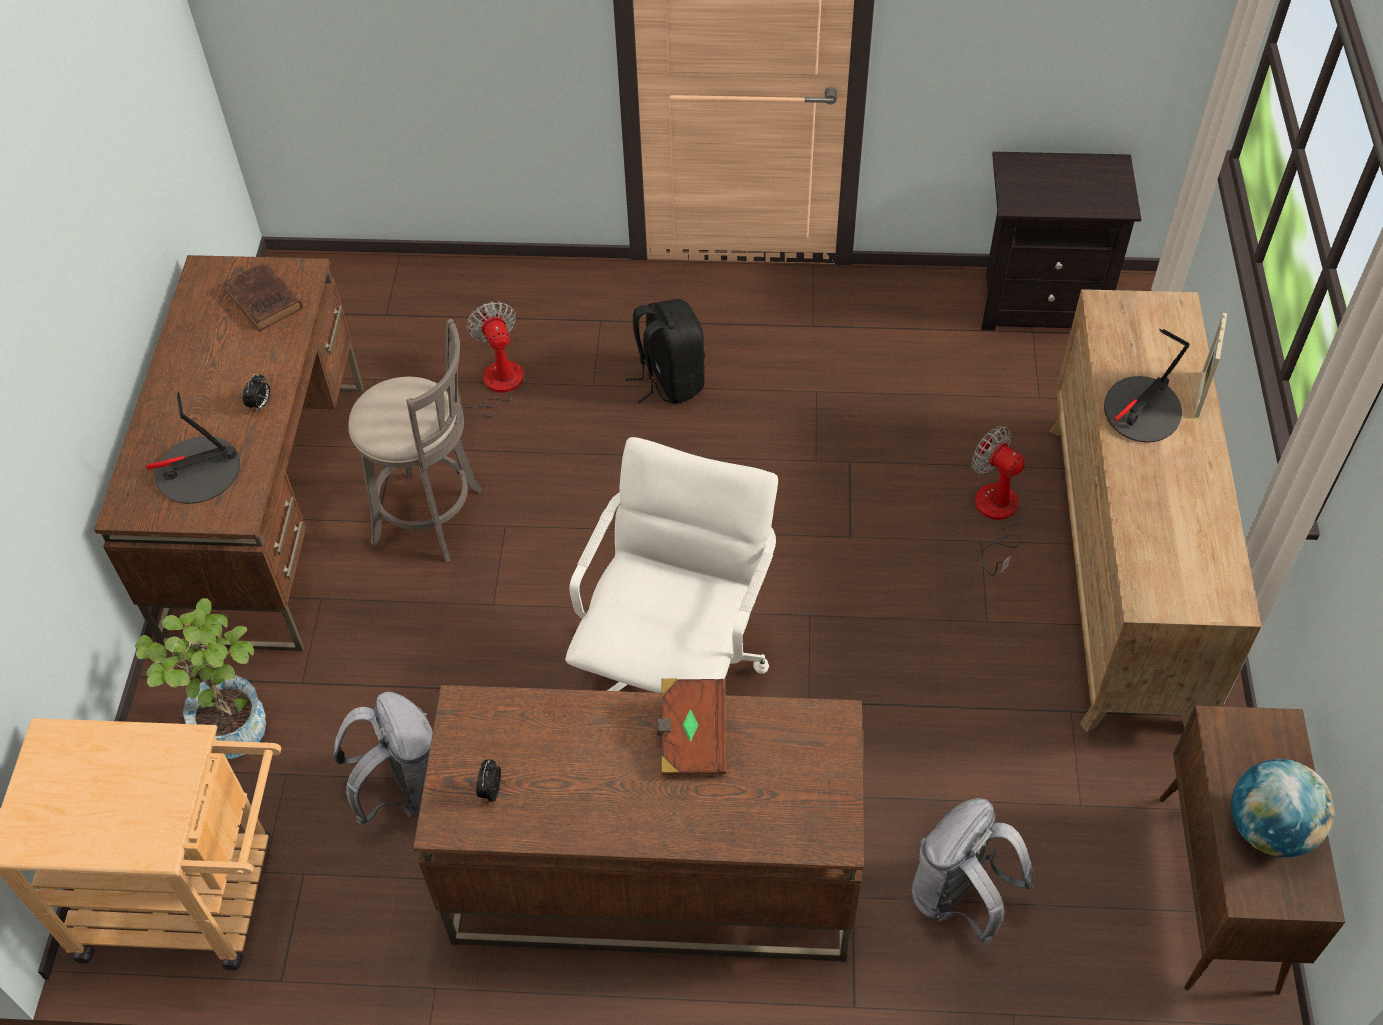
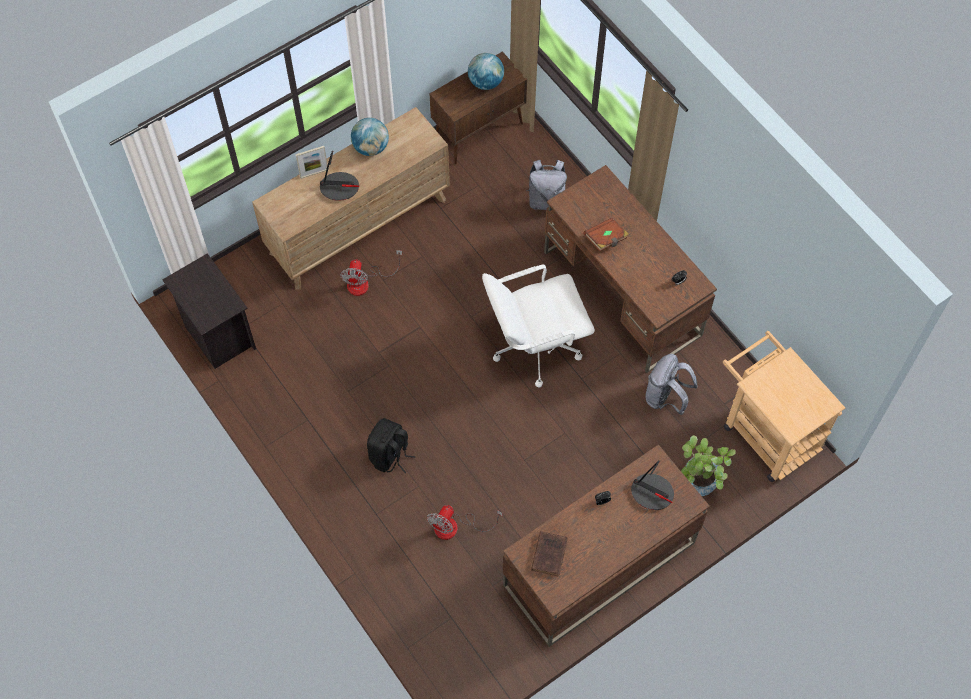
camera: 130 degrees left, 10 degrees up
grey stool [348,319,483,563] -> none
none -> globe [351,118,389,156]

